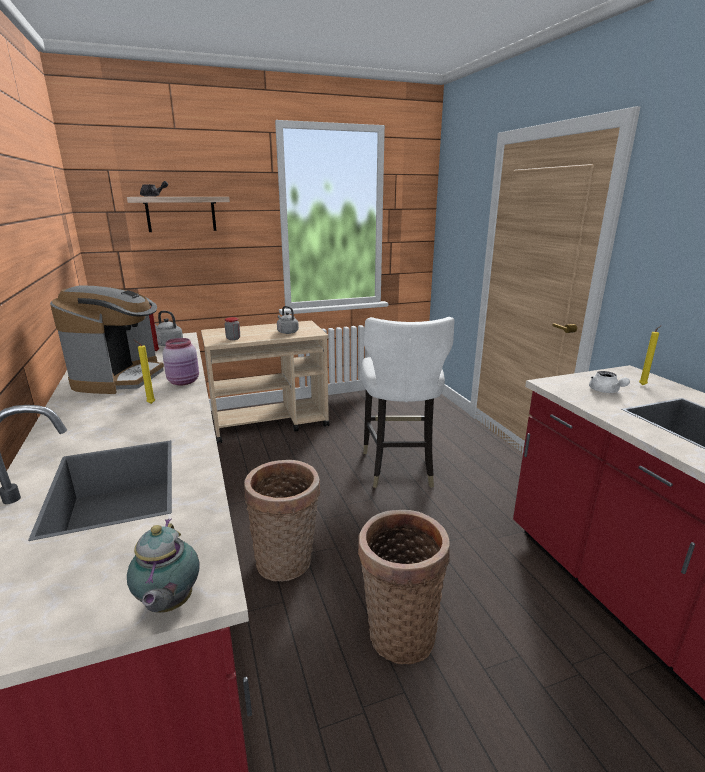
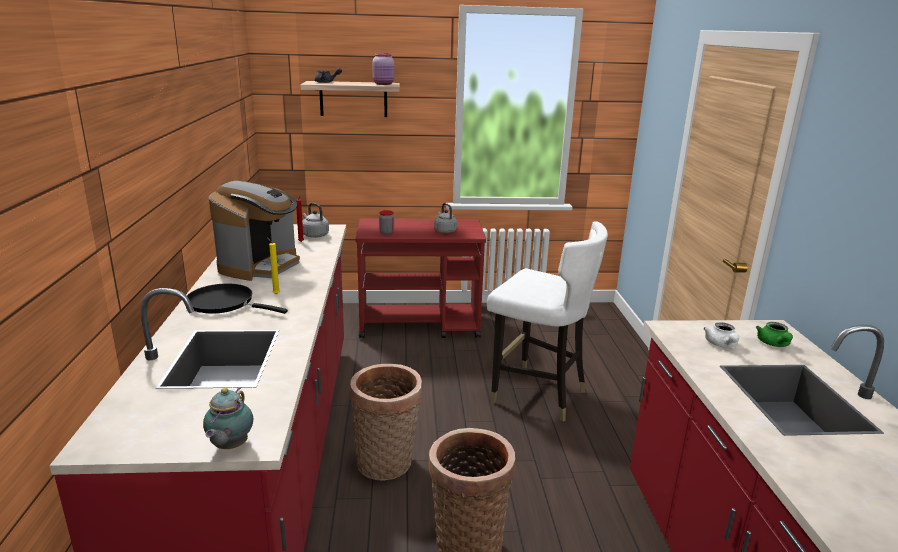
camera: 15 degrees right, 0 degrees up
pink jar [162,338,199,386] -> pink jar moved to [373,53,394,85]
beige cart [201,321,329,444] -> red cart [356,218,486,338]
white chair [361,317,455,488] -> white chair turned 75 degrees counterclockwise [487,222,608,421]
yellow candle [639,326,661,385] -> green teapot [756,322,793,347]
none -> black frying pan [187,284,288,314]

